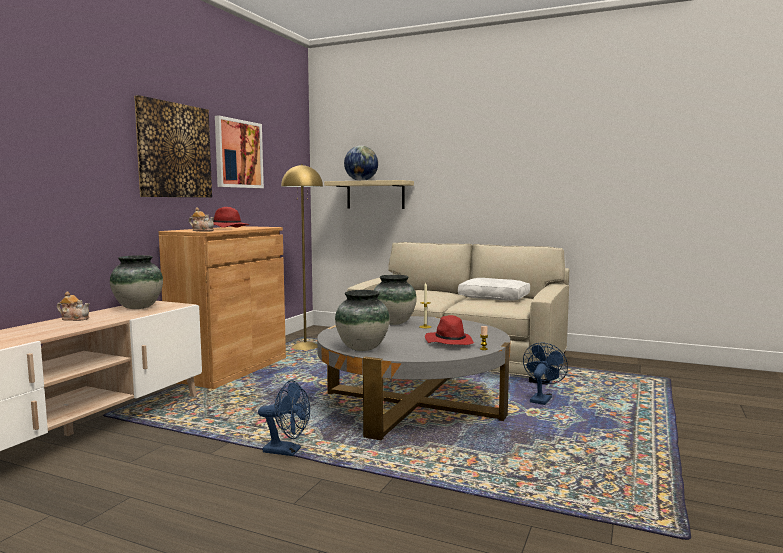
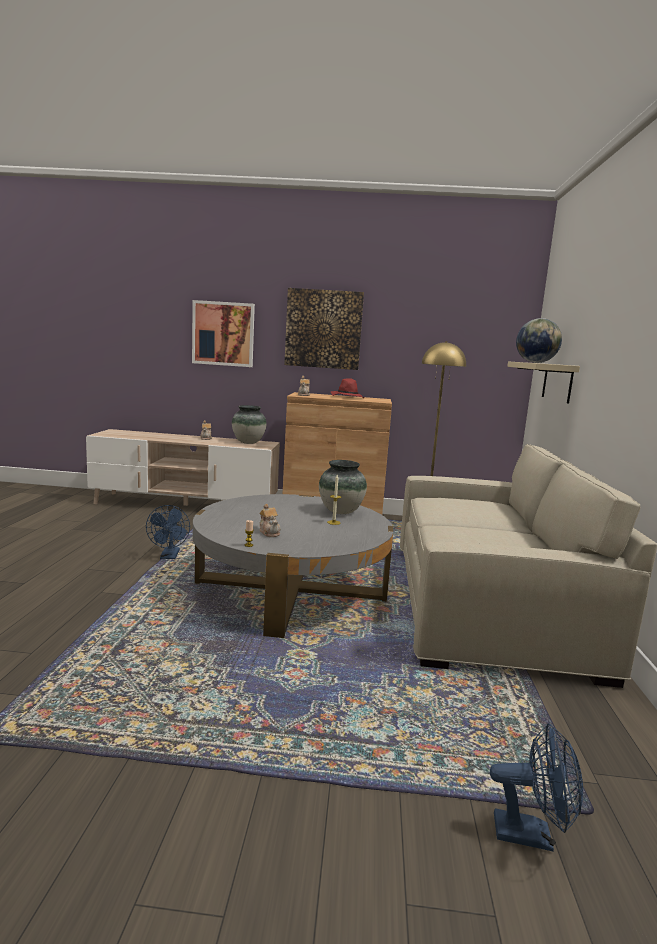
camera: 70 degrees right, 5 degrees up
picture [215,115,264,188] -> picture moved to [192,300,255,367]
vase [335,290,390,351] -> none
red hat [425,315,475,345] -> teapot [259,504,281,537]
white pillow [458,278,530,301] -> none
blue fan [523,342,568,405] -> blue fan moved to [490,723,583,852]

